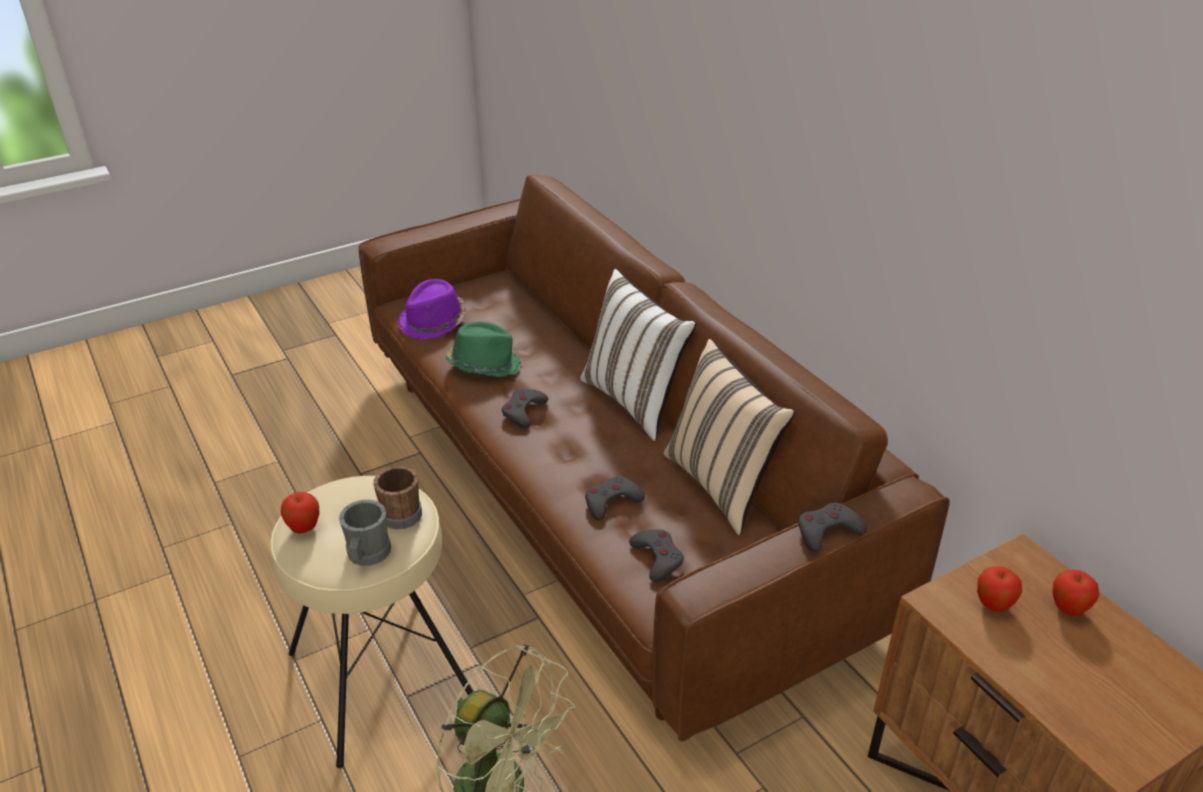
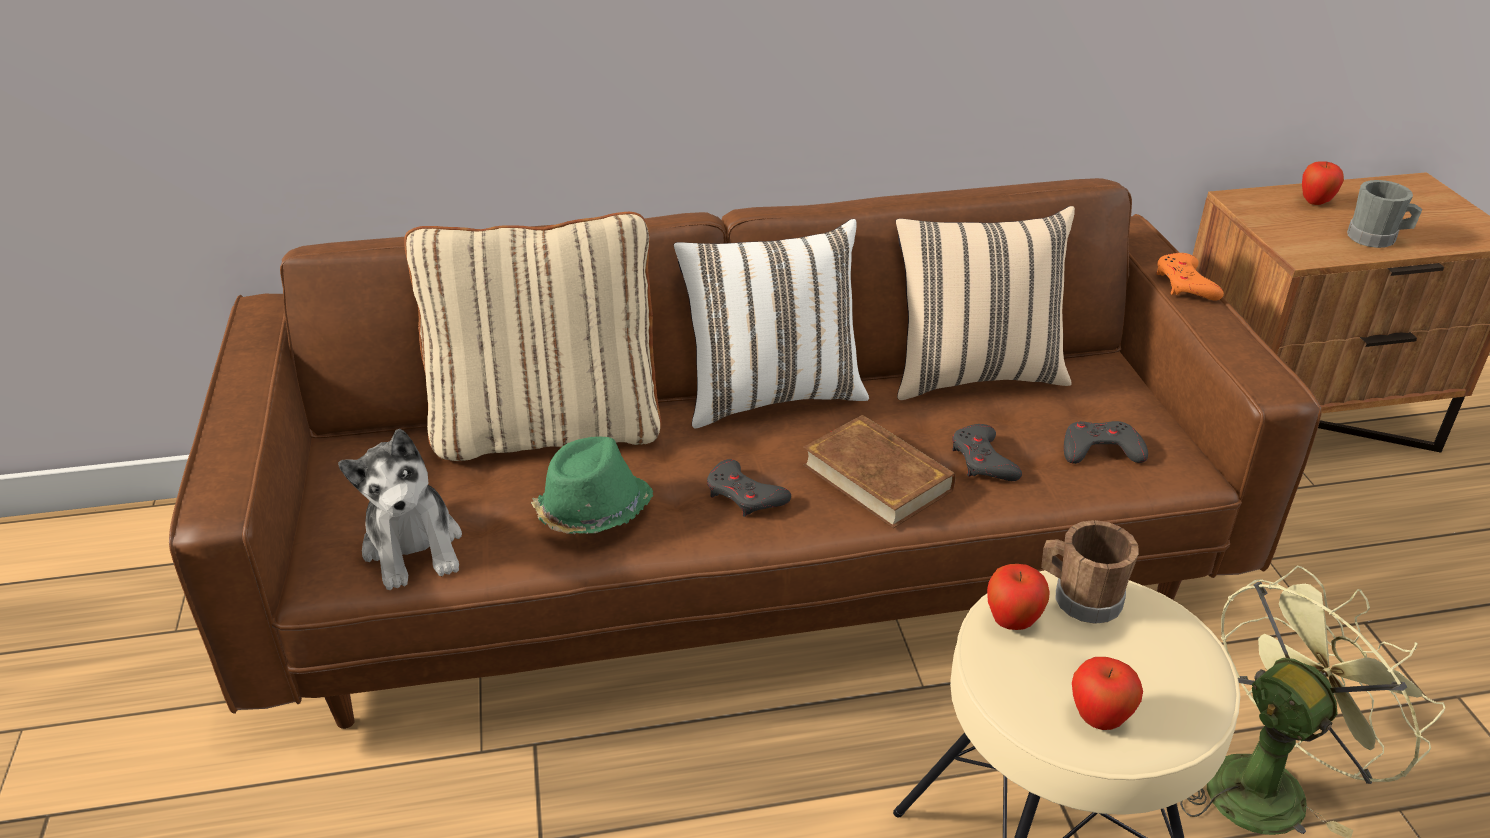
camera: 70 degrees left, 0 degrees up
grey mug [339,500,391,566] -> grey mug moved to [1347,180,1422,248]
purple hat [398,279,465,340] -> plush toy [338,429,462,590]
grey game controller [798,503,867,552] -> orange game controller [1156,253,1224,300]
apple [977,566,1022,612] -> apple moved to [987,564,1050,630]
none -> beige pillow [404,212,662,461]
none -> brown book [803,415,956,528]

